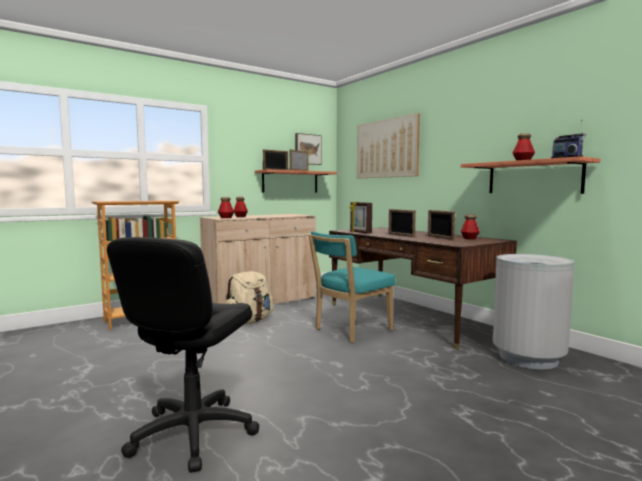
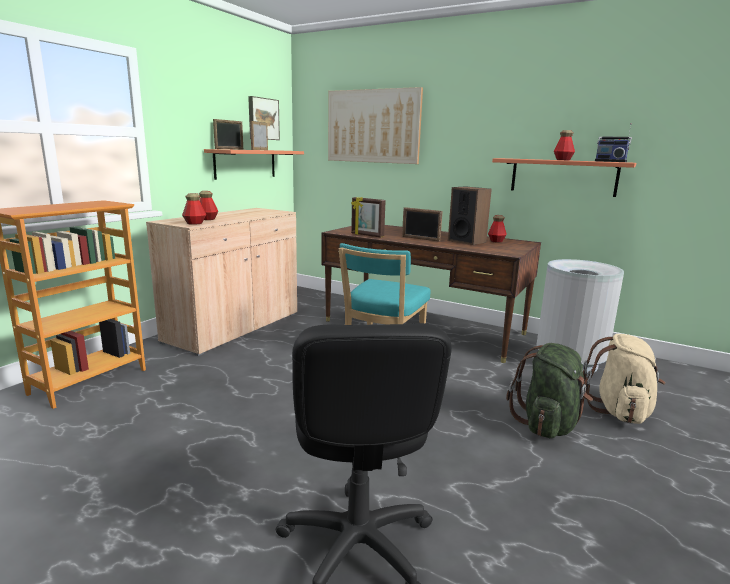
camera: 25 degrees left, 10 degrees up
beige backpack [226,271,274,324] -> beige backpack moved to [583,334,665,424]
picture frame [428,210,455,240] -> speaker [448,186,492,245]
none -> green backpack [506,343,593,438]

